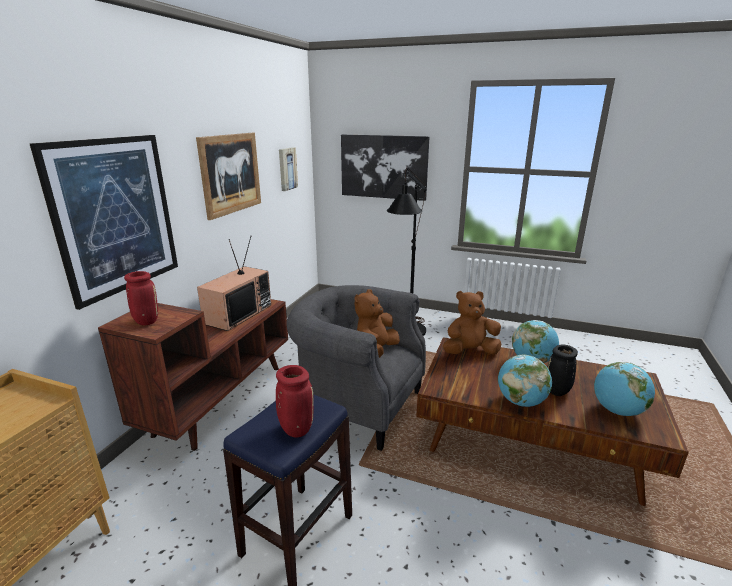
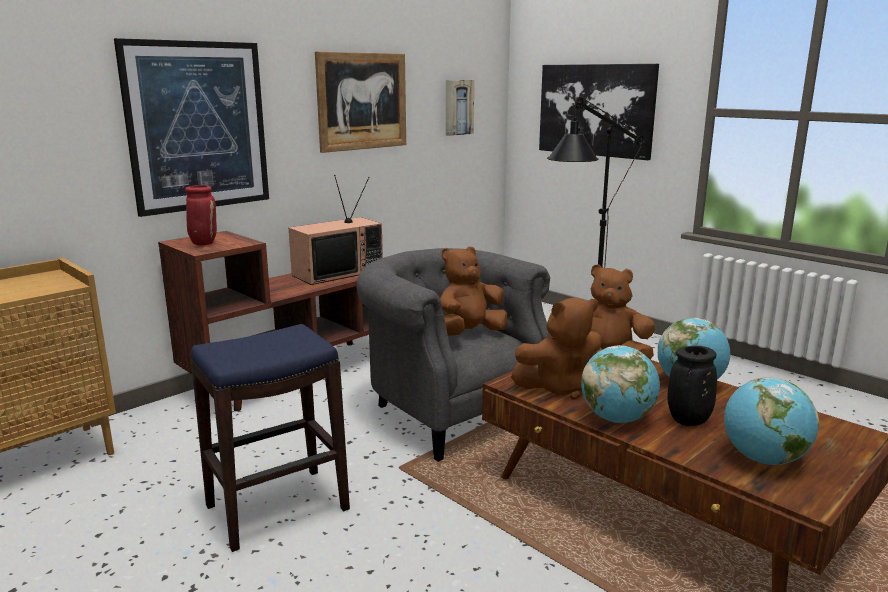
camera: 25 degrees right, 5 degrees down
red vase [276,365,313,438] -> none
none -> brown plush toy [511,298,602,400]

